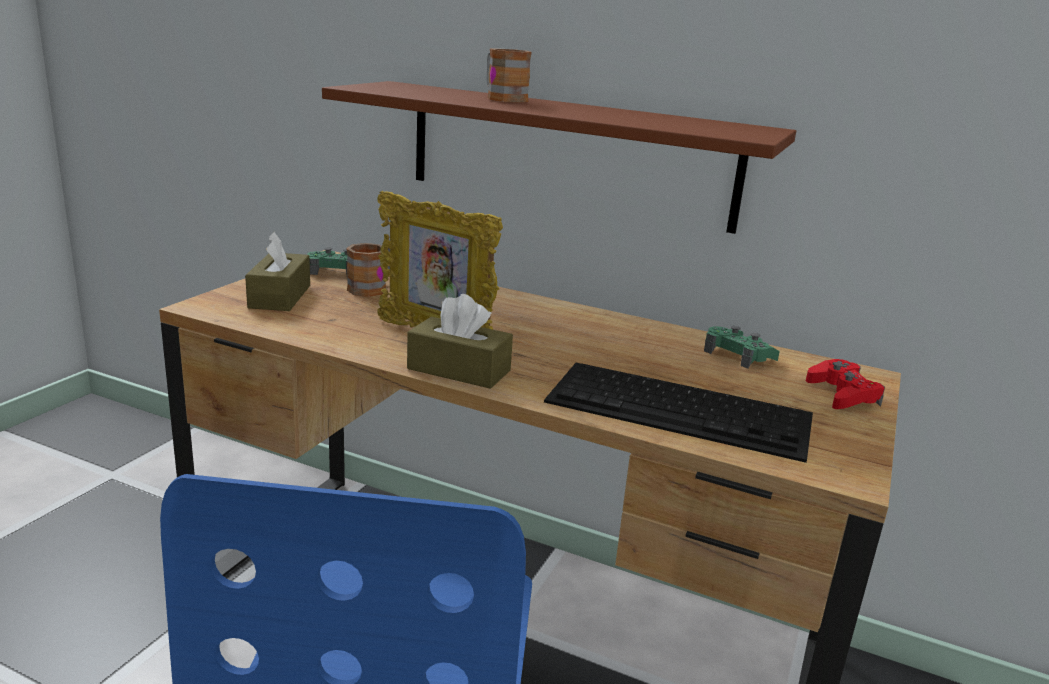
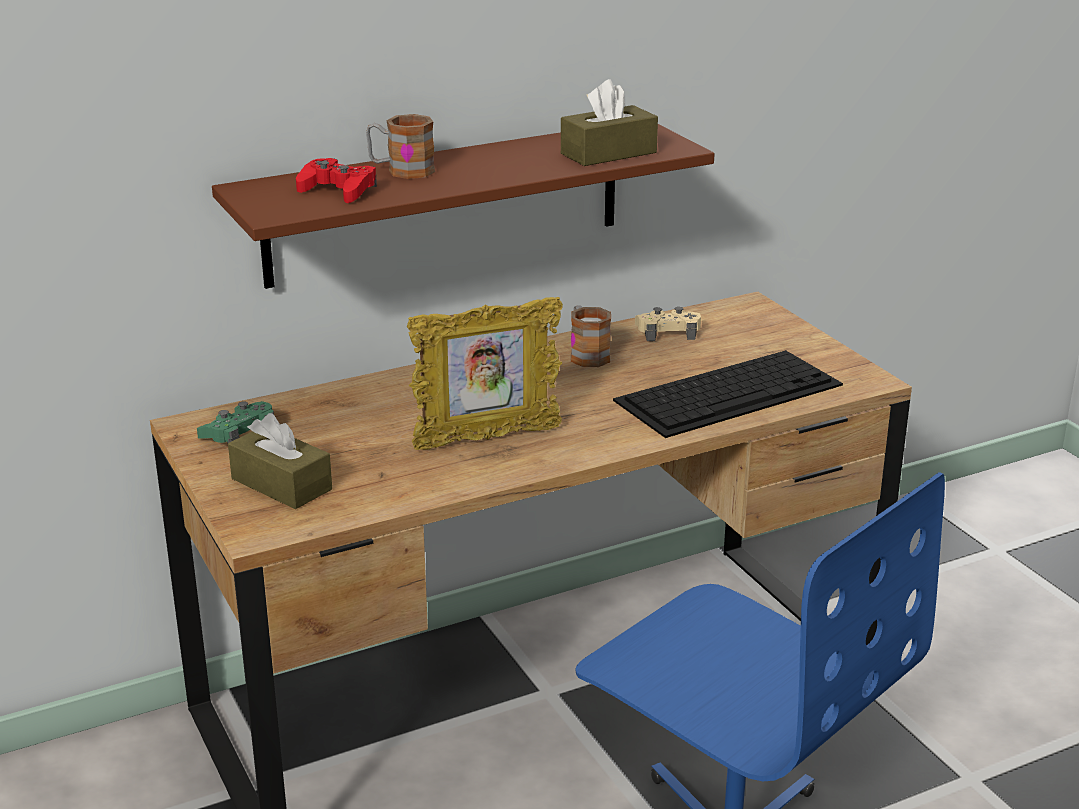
camera: 50 degrees left, 5 degrees up
mug [346,243,390,297] -> mug moved to [571,305,611,367]
brown tissue box [407,294,513,389] -> brown tissue box moved to [561,79,658,166]
green game controller [704,326,780,369] -> beige game controller [635,307,701,341]
red game controller [806,359,885,409] -> red game controller moved to [296,158,377,203]

